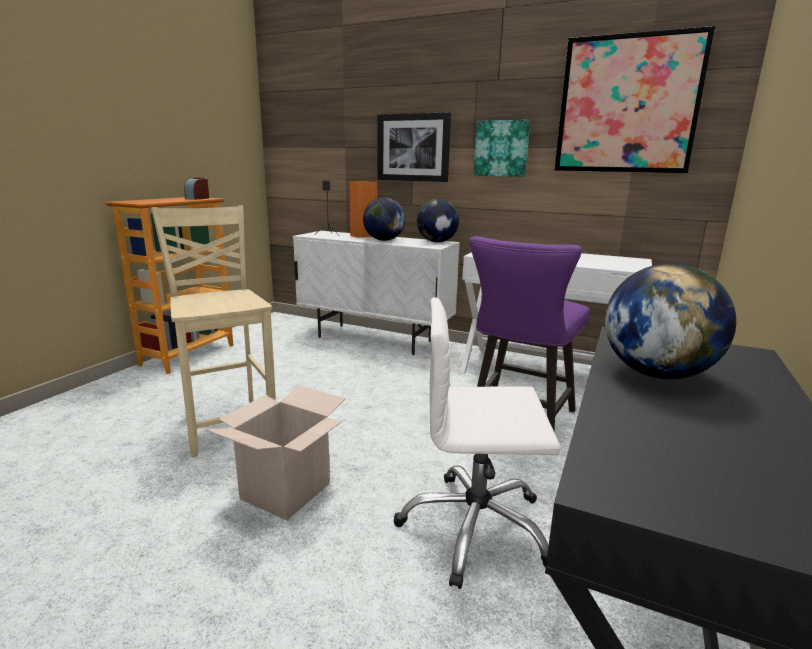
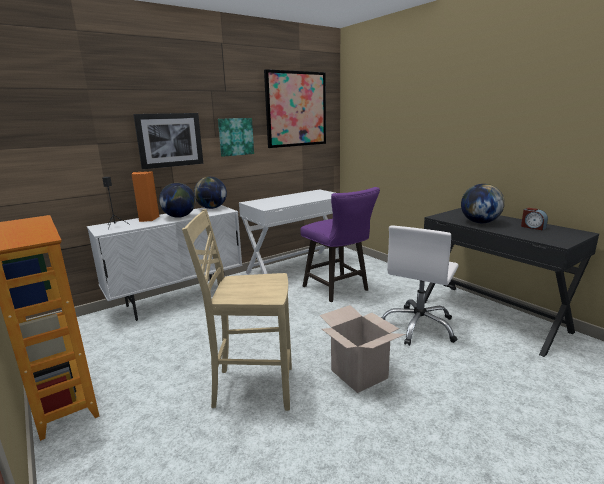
camera: 60 degrees left, 0 degrees up
alarm clock [184,178,209,200] -> alarm clock moved to [521,208,548,230]

